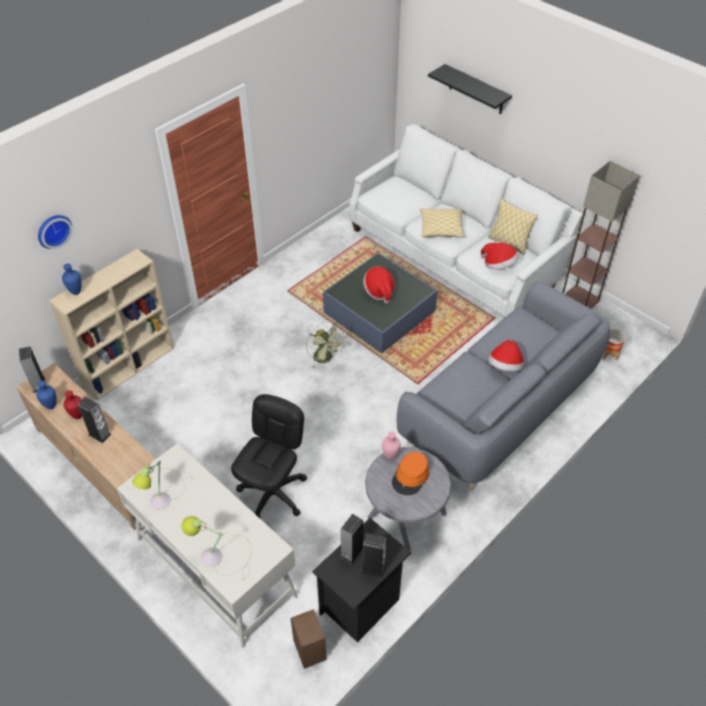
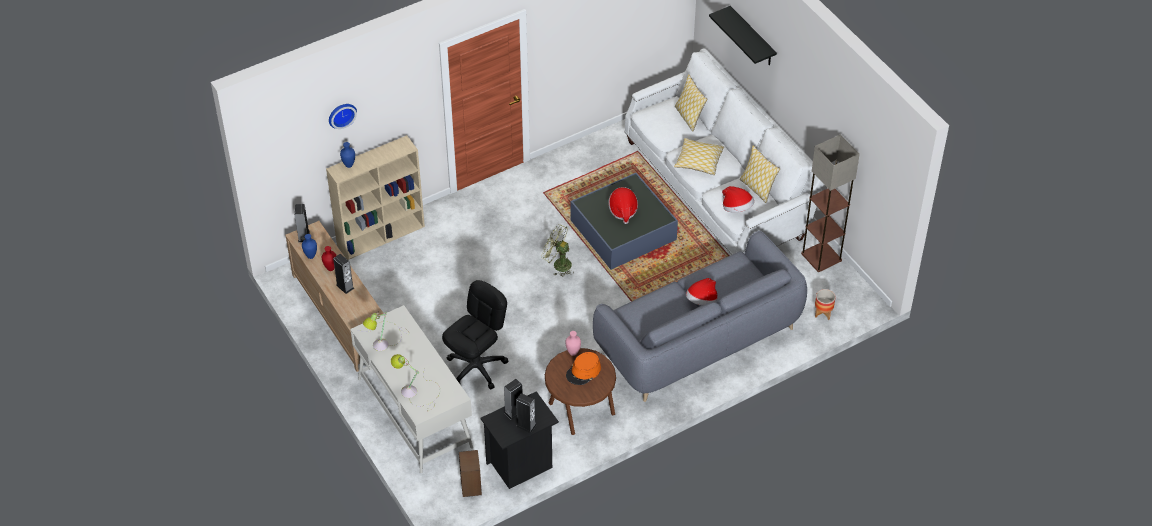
camera: 15 degrees right, 0 degrees up
green fan [306,321,347,368] -> green fan turned 135 degrees clockwise [541,224,573,277]
grey side table [365,447,451,551] -> brown side table [545,348,616,435]
none -> pillow [675,74,707,131]

